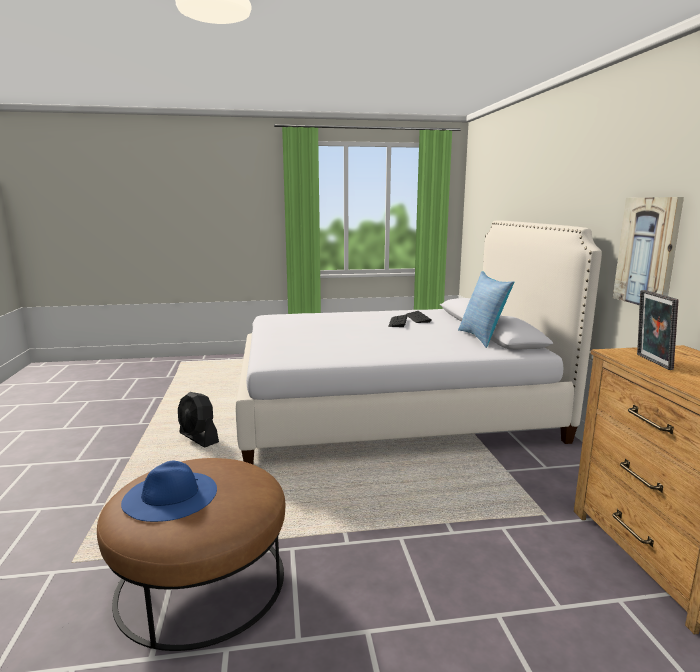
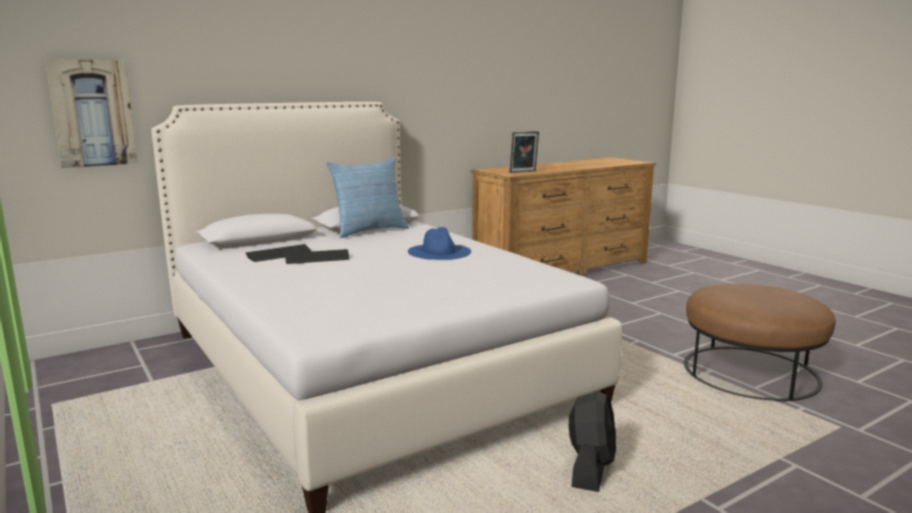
camera: 115 degrees left, 0 degrees up
blue hat [121,461,217,522] -> blue hat moved to [408,227,471,260]
picture [613,197,684,305] -> picture moved to [45,59,137,168]

